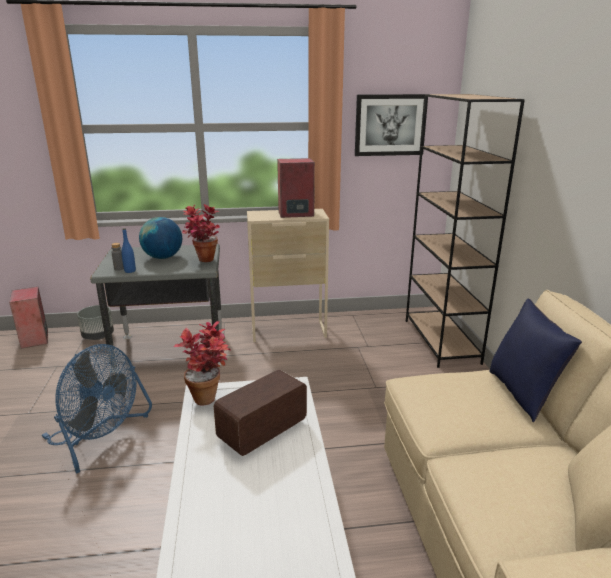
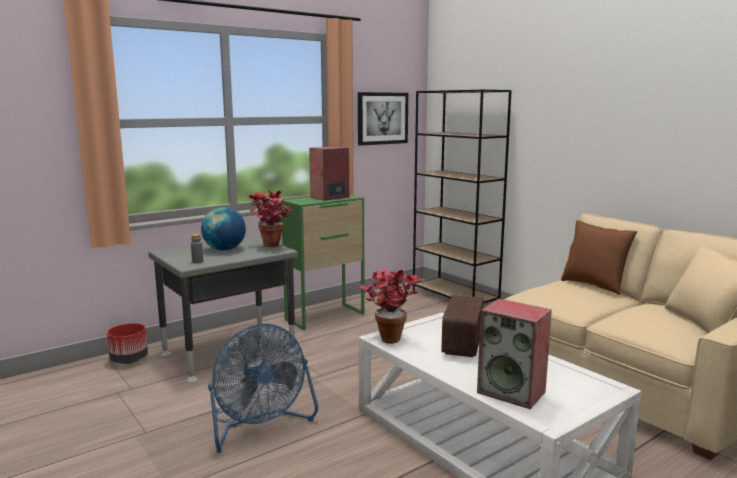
camera: 30 degrees left, 10 degrees down
speaker [9,287,48,349] -> speaker moved to [477,299,552,409]
blue fan [42,344,152,474] -> blue fan turned 60 degrees clockwise [208,324,318,453]
grey planter [77,305,114,340] -> red planter [107,323,148,364]
blue bottle [121,228,136,273] -> none
beige cabinet [247,209,329,342] -> green cabinet [281,195,364,330]
blue pillow [489,299,582,422] -> brown pillow [561,220,637,296]

